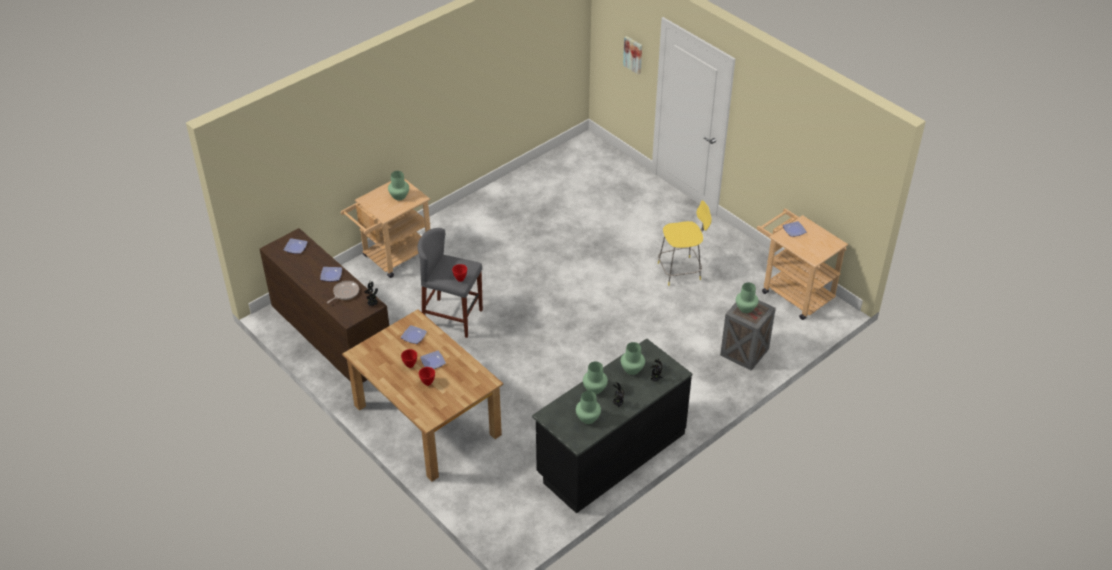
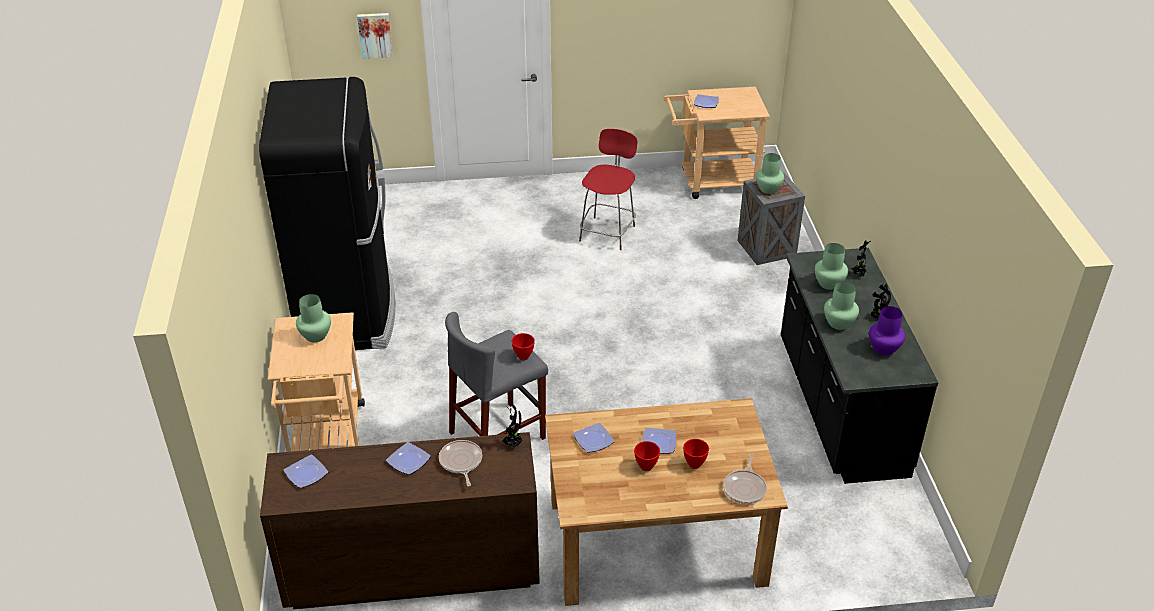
camera: 55 degrees left, 5 degrees down
green vase [576,391,601,424] -> purple vase [869,306,905,356]
yellow stool [658,200,712,286] -> red stool [579,129,637,250]
none -> black fridge [259,77,395,350]
none -> frying pan [723,454,767,504]

